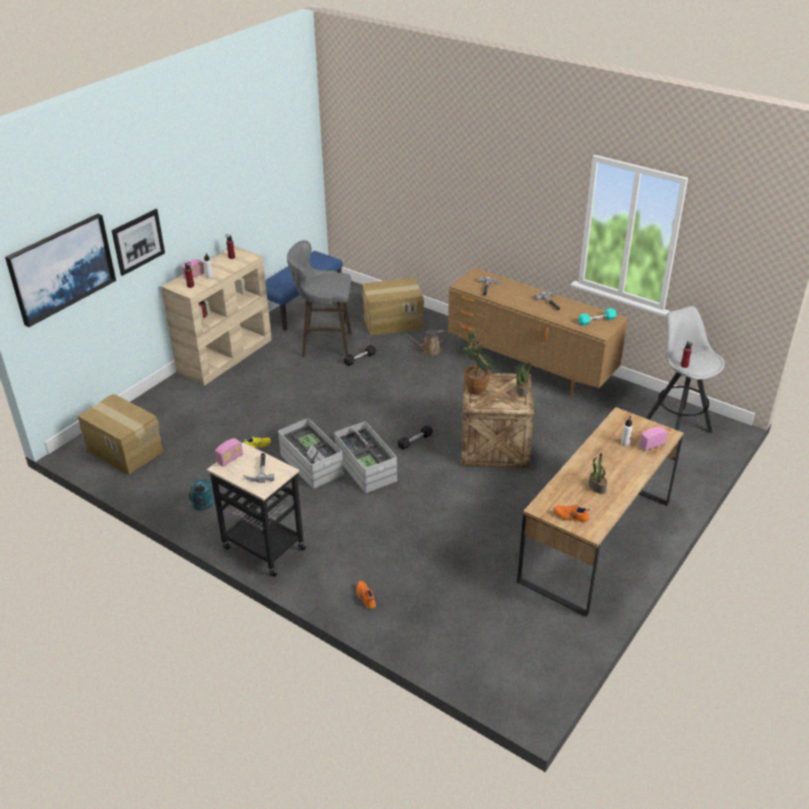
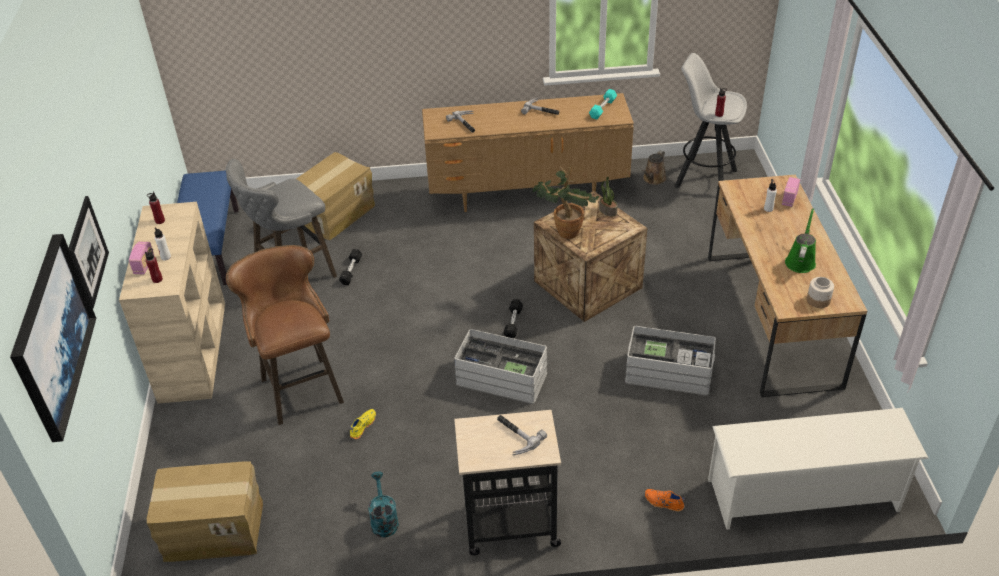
camera: 40 degrees left, 5 degrees up
radio [215,438,243,466] -> none
grey storage box [278,418,344,489] -> grey storage box moved to [625,326,716,396]
brown watering can [404,330,446,356] -> brown watering can moved to [642,150,667,185]
orange shoe [554,505,590,523] -> jar [807,277,834,308]
potted plant [589,453,607,494] -> green watering can [785,208,816,273]
none -> brown stool [226,245,344,425]
none -> white shoe rack [708,408,929,530]

